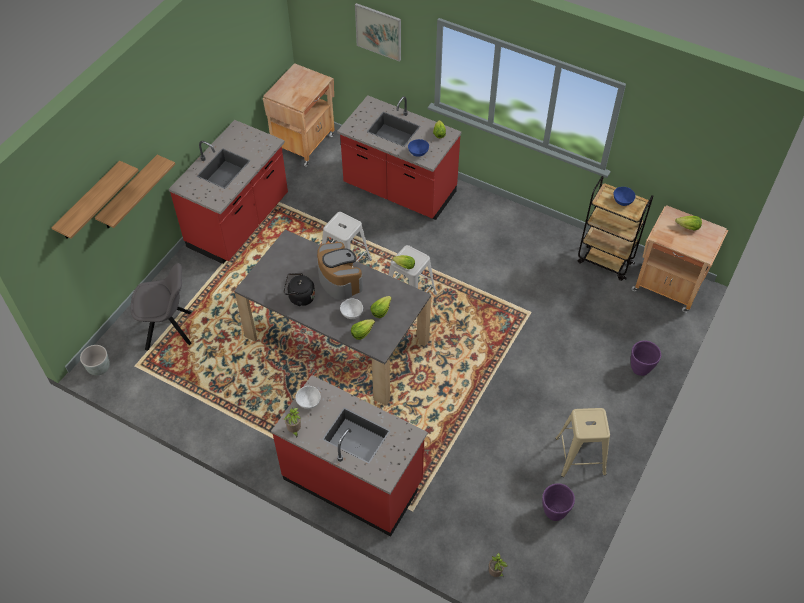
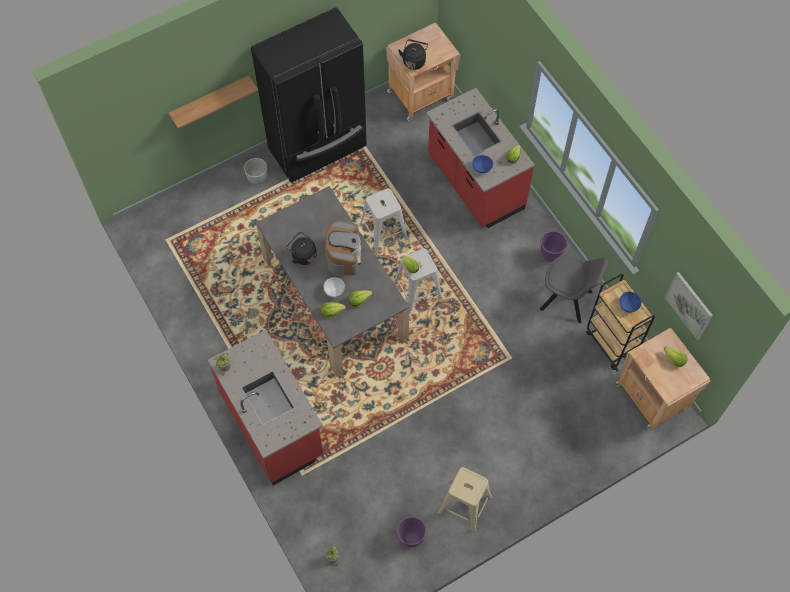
camera: 30 degrees right, 10 degrees up
shelf [51,161,139,239] -> none
grey planter [80,345,110,376] -> grey planter moved to [244,158,267,185]
grey chair [131,263,192,351] -> grey chair moved to [540,255,608,323]
red counter [169,120,288,264] -> black fridge [251,7,367,182]
white bowl [295,386,321,409] -> none
picture [355,3,401,62] -> picture moved to [665,272,713,340]
purple planter [631,340,661,376] -> purple planter moved to [541,231,567,262]
none -> black kettle [398,39,428,70]

